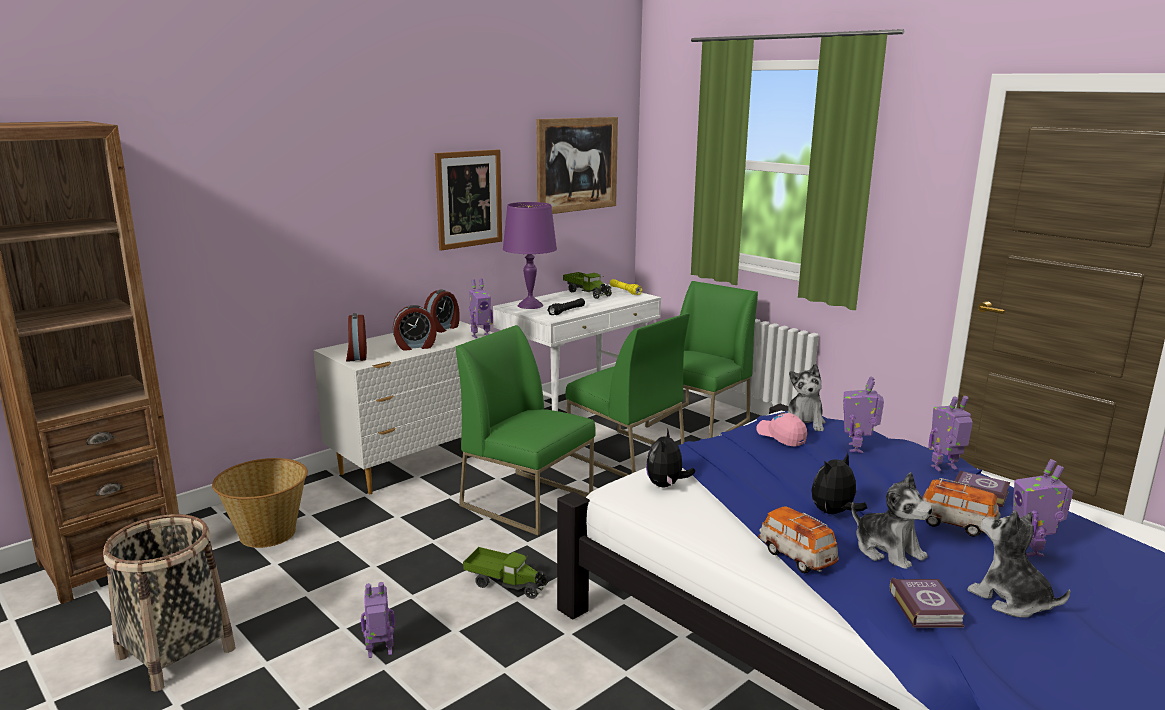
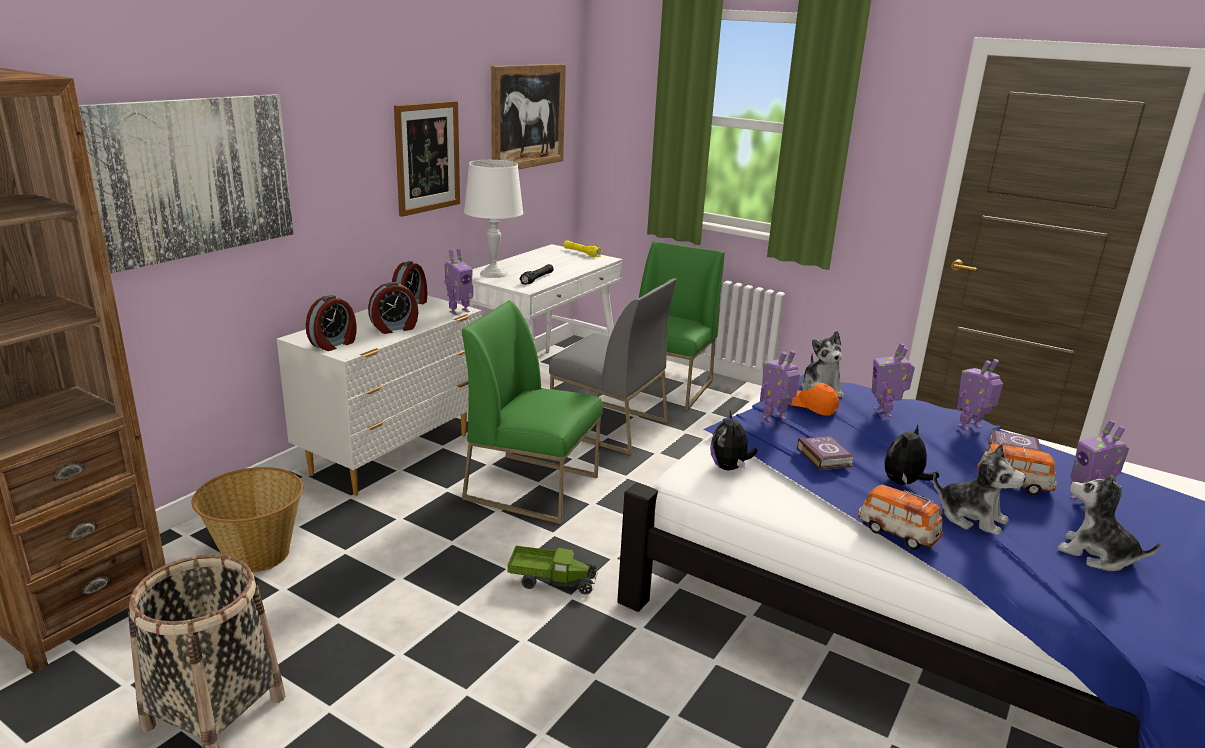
camera: 15 degrees left, 5 degrees up
alarm clock [346,313,367,361] -> alarm clock turned 120 degrees counterclockwise [306,295,357,351]
toy robot [361,582,395,658] -> toy robot moved to [760,350,800,423]
purple table lamp [503,202,557,309] -> white table lamp [464,160,523,278]
toy truck [563,272,612,299] -> none
green chair [566,313,690,477] -> grey chair [549,278,676,455]
pink cap [756,413,807,447] -> orange cap [791,382,839,416]
book [890,578,966,628] -> book moved to [797,436,854,470]
none -> picture [79,94,294,273]

